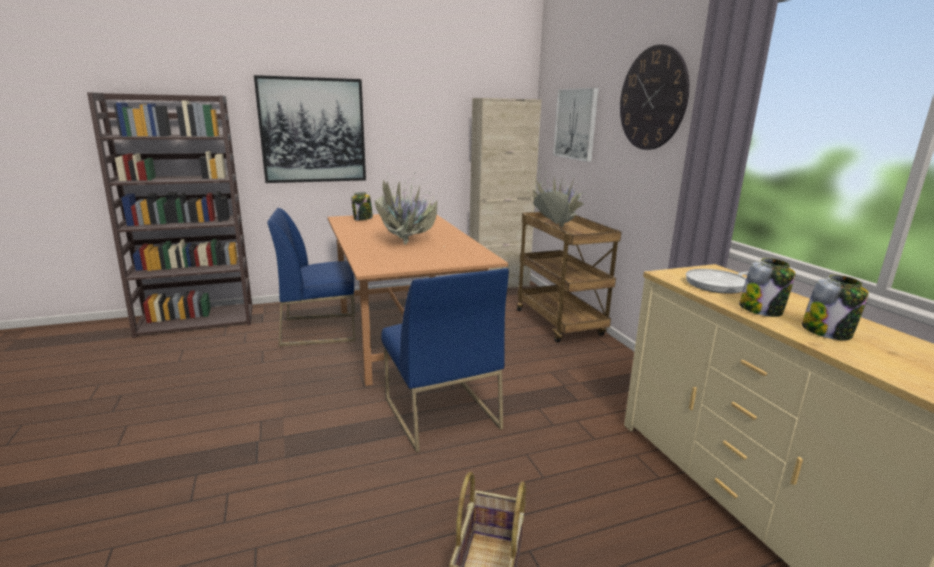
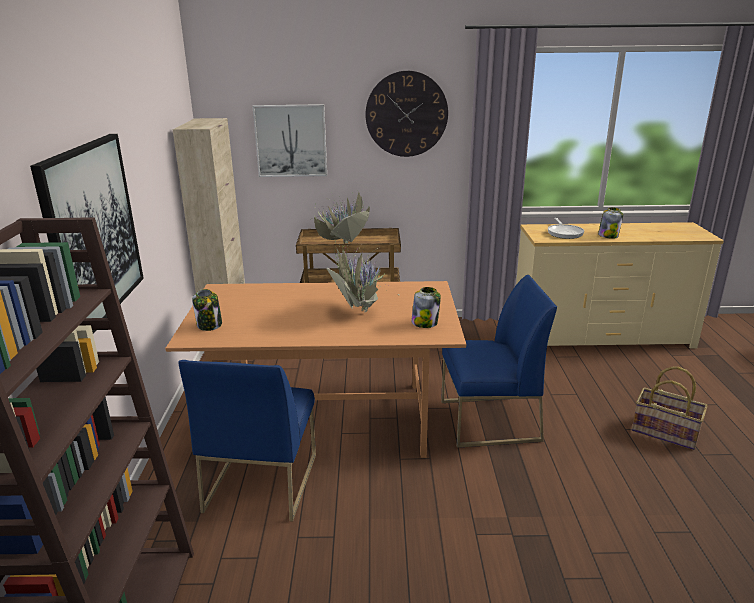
camera: 70 degrees left, 5 degrees up
jar [802,275,869,340] -> jar moved to [411,287,441,328]

